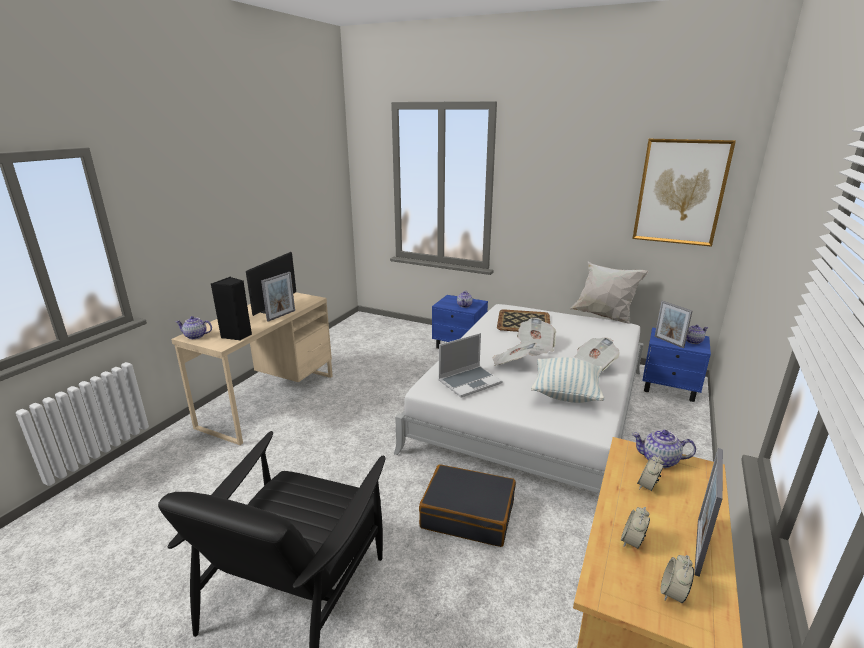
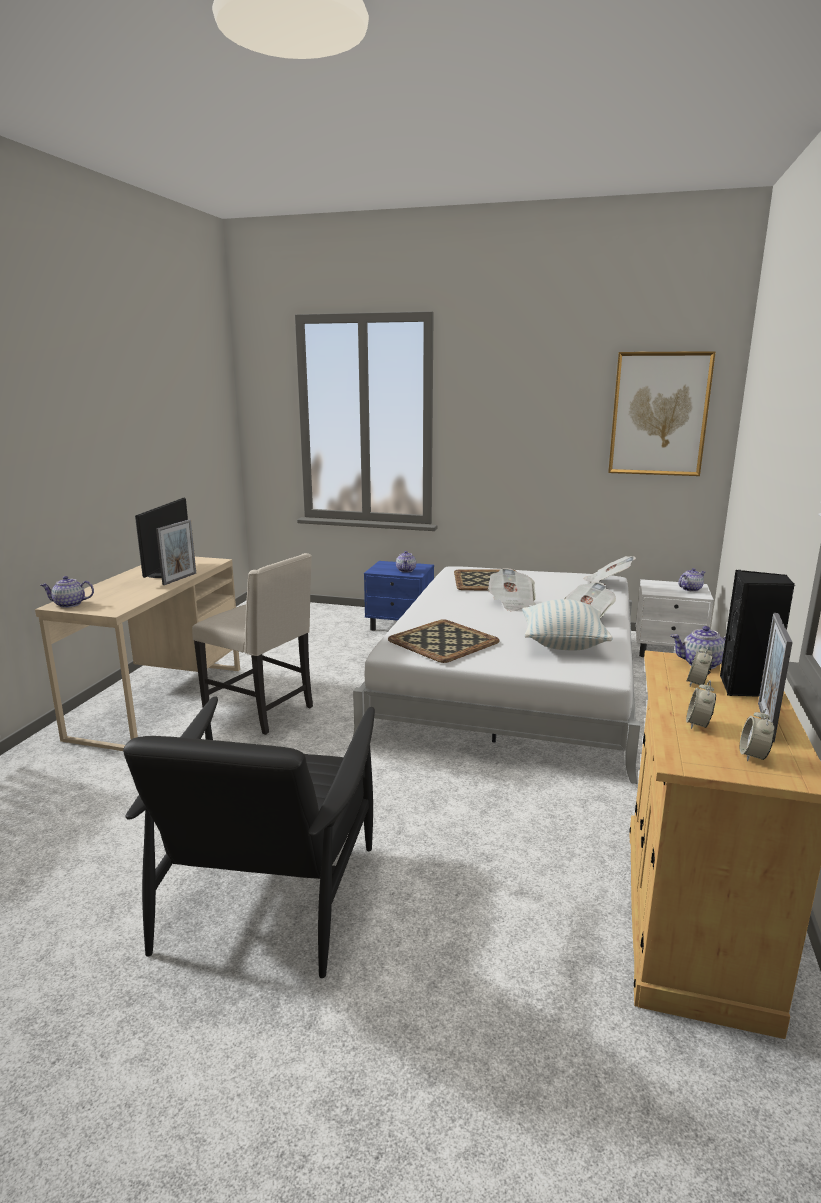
camera: 10 degrees left, 5 degrees down
black speaker [211,277,252,340] -> black speaker moved to [720,570,795,697]
black suitcase [419,464,516,547] -> none
laptop [438,333,502,398] -> tray [388,619,500,663]
newspaper [492,341,537,366] -> newspaper moved to [584,556,636,583]
white pillow [569,262,649,324] -> none
blue nightstand [642,327,711,402] -> white nightstand [636,579,714,657]
picture frame [654,301,692,348] -> none
none -> beige chair [192,553,313,735]

